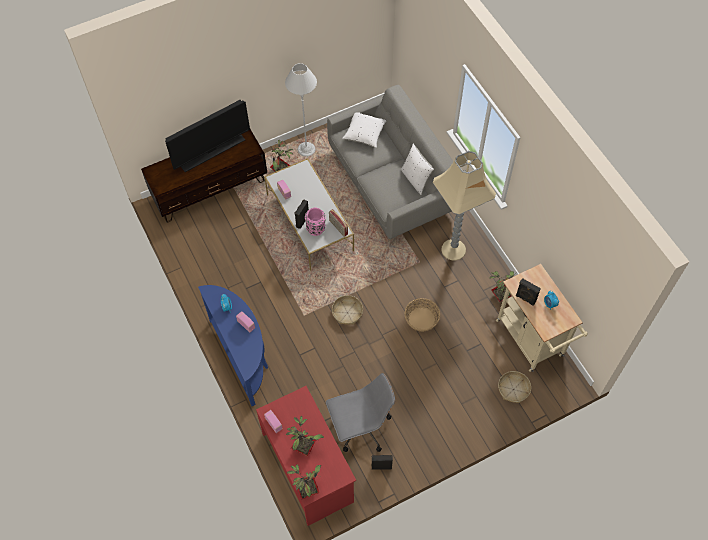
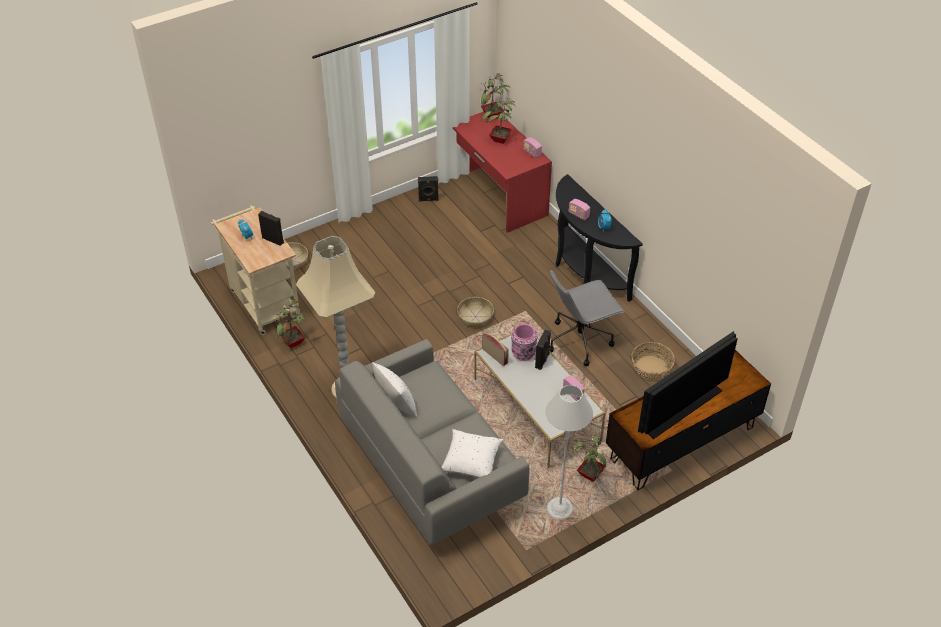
camera: 175 degrees right, 15 degrees down
blue console table [198,285,268,406] -> black console table [556,174,643,302]
grey office chair [326,373,395,452] -> grey office chair moved to [549,269,625,366]
basket [404,298,440,332] -> basket moved to [631,342,675,380]

